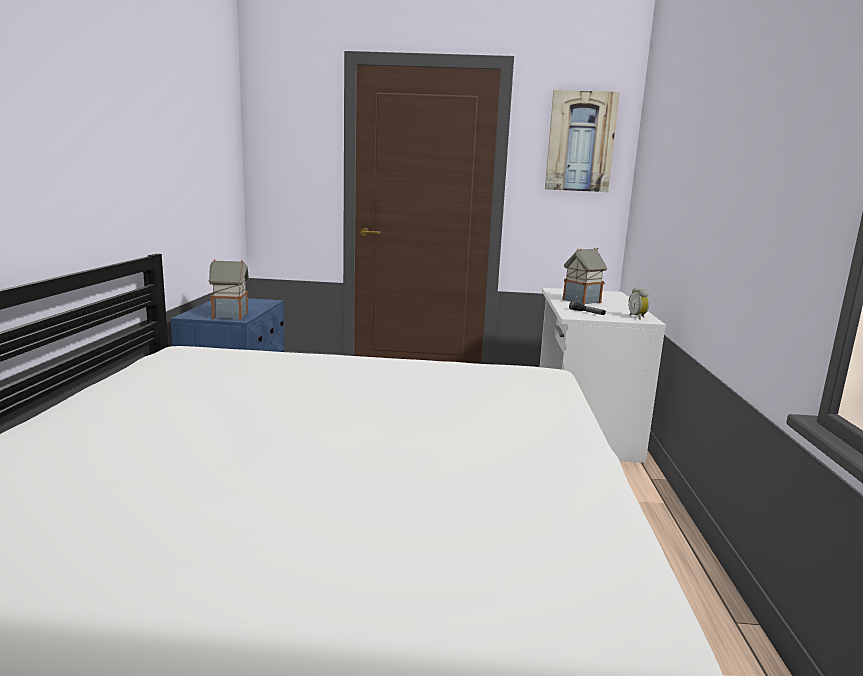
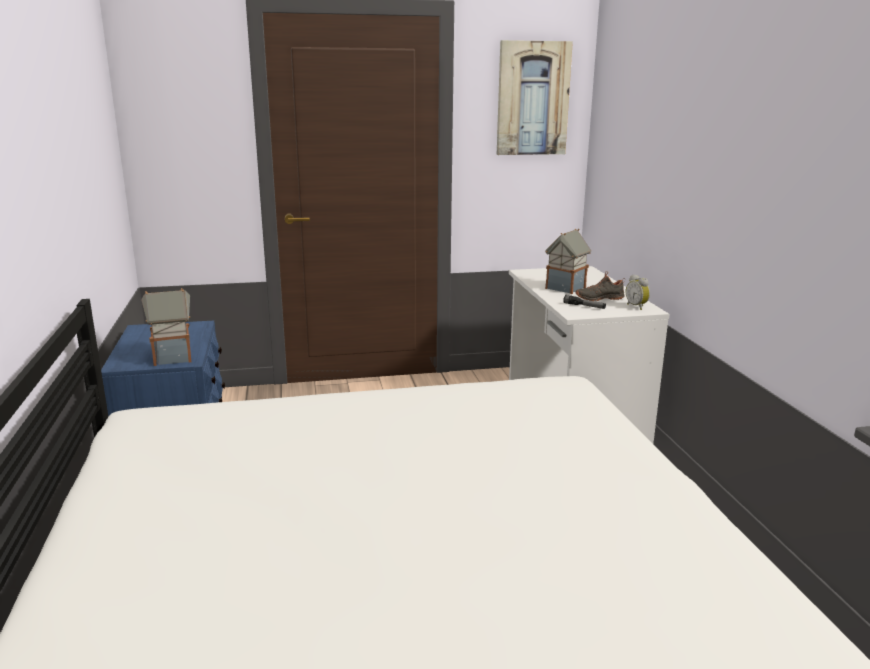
camera: 15 degrees left, 5 degrees up
none -> black shoe [575,271,626,301]

